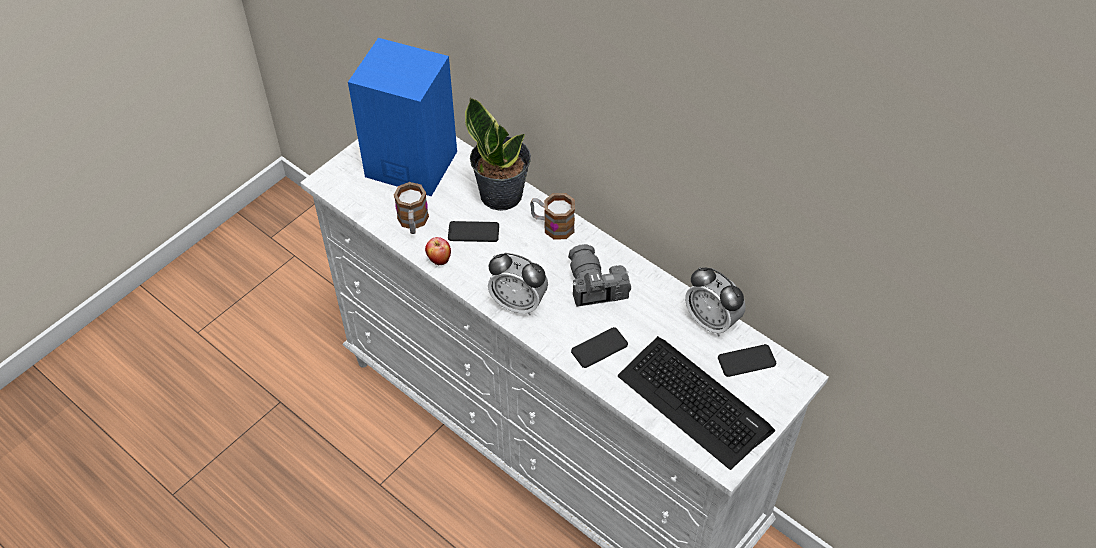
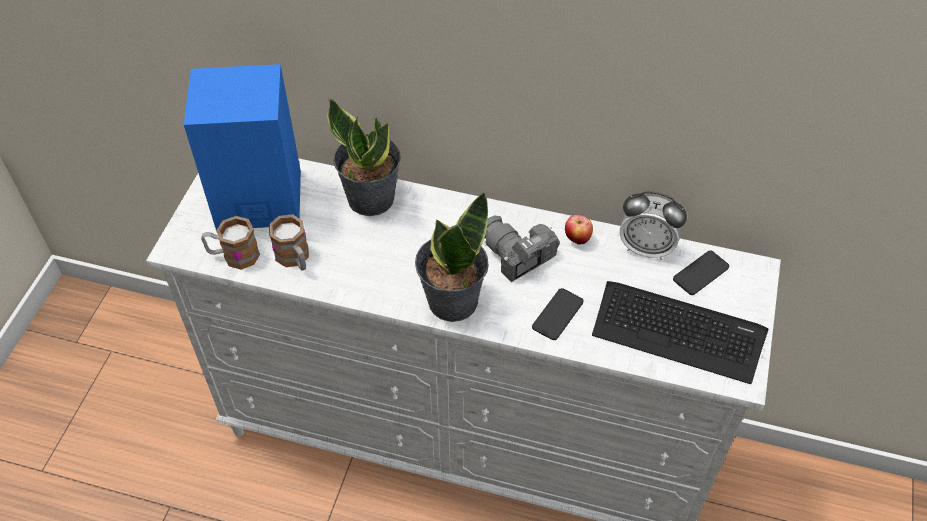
camera: 25 degrees left, 0 degrees up
apple [425,237,451,265] -> apple moved to [565,215,593,244]
phone [448,221,499,242] -> none
alarm clock [488,253,548,315] -> potted plant [415,192,489,322]
mug [530,193,575,240] -> mug moved to [201,216,260,270]

